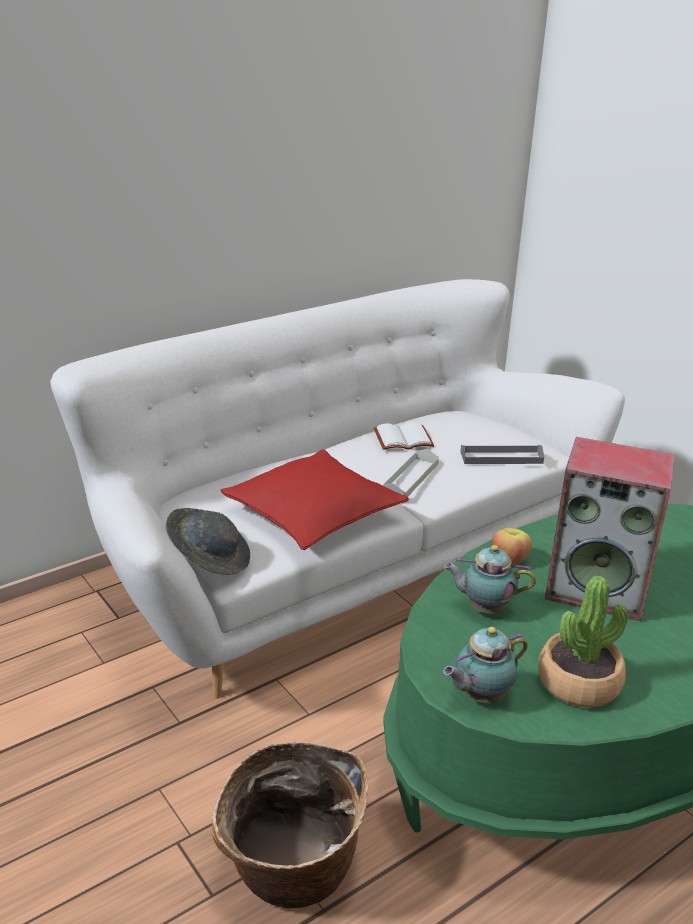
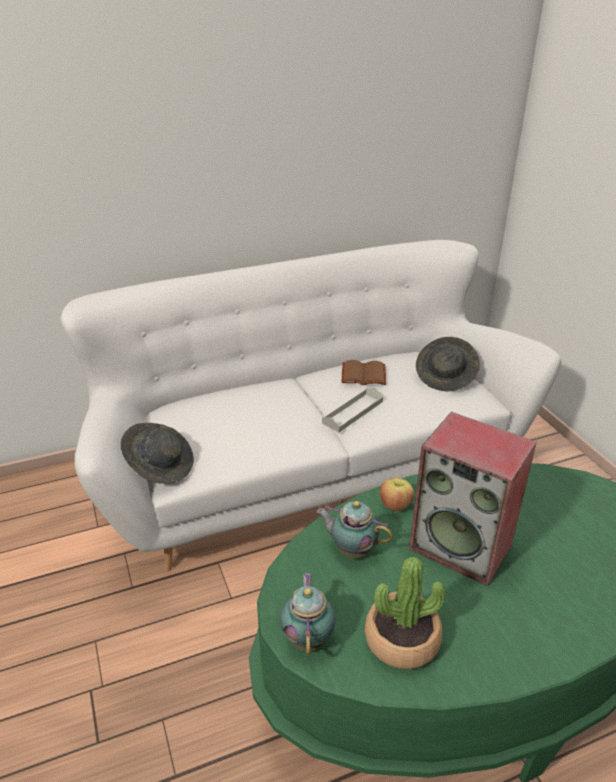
camera: 15 degrees right, 5 degrees up
basket [212,742,368,908] -> none
red pillow [220,449,409,550] -> none
white book [374,422,434,450] -> brown book [342,360,386,385]
teapot [443,627,528,703] -> teapot turned 105 degrees clockwise [280,573,335,656]
grey tray [461,445,544,464] -> none
none -> grey hat [416,337,480,392]

